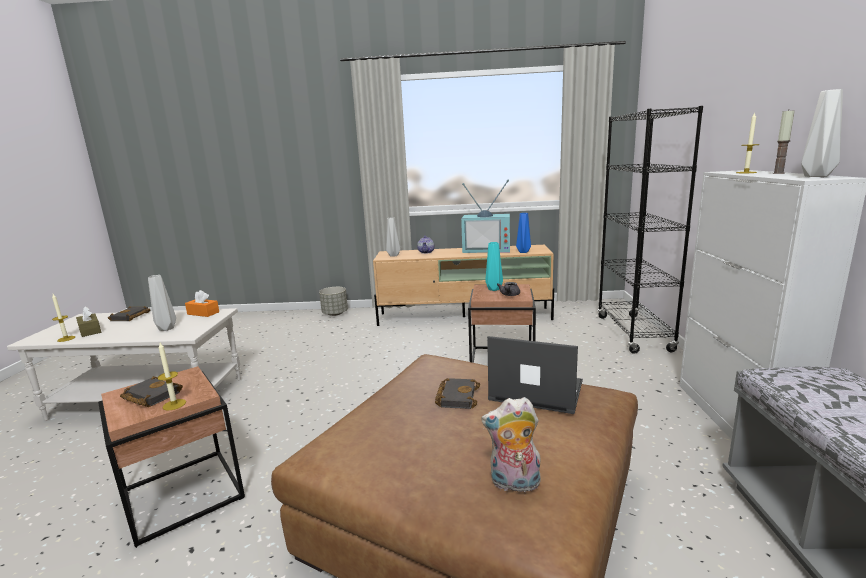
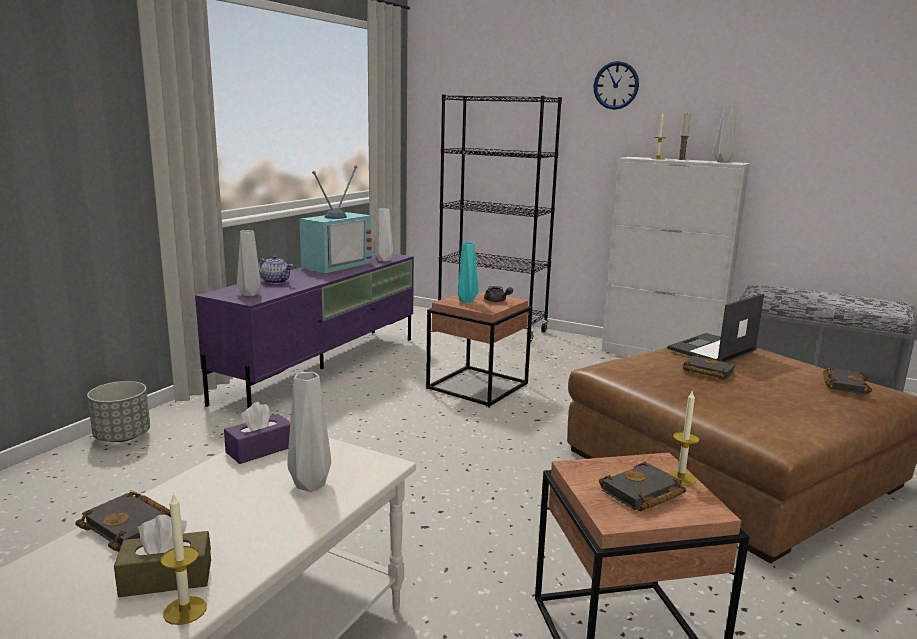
camera: 65 degrees left, 0 degrees up
orange tissue box [185,290,219,317] -> purple tissue box [224,402,290,464]
beige tv stand [373,245,554,326] -> purple tv stand [195,251,414,409]
plush toy [481,397,542,492] -> black book [823,367,872,395]
blue vase [516,213,531,253] -> white vase [374,209,393,261]
none -> wall clock [593,61,639,110]

